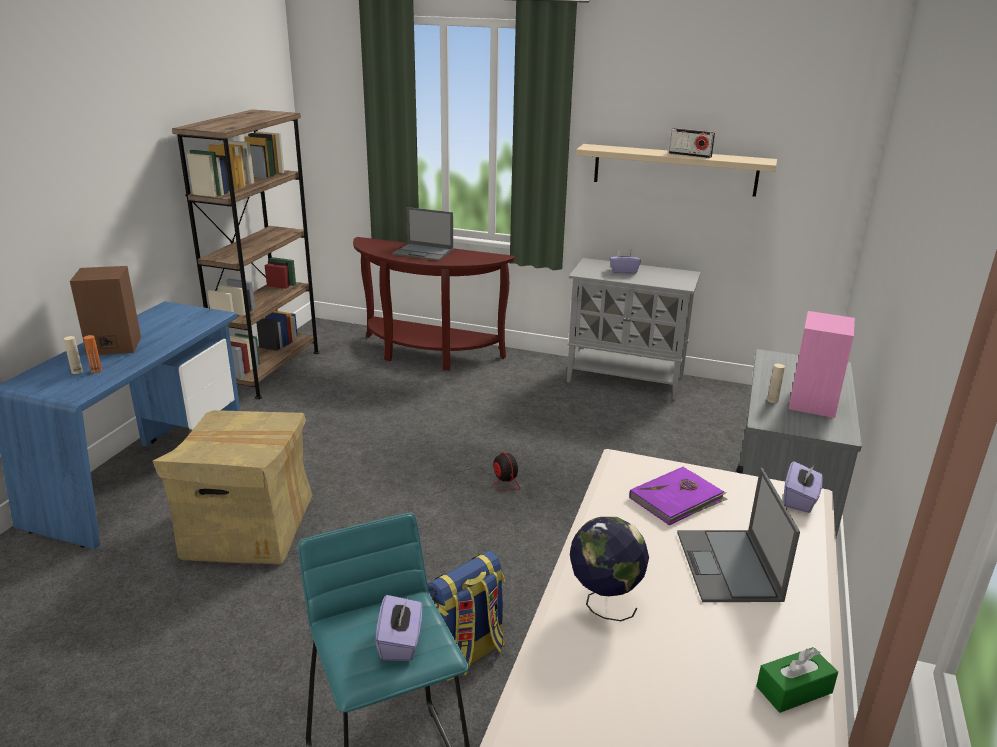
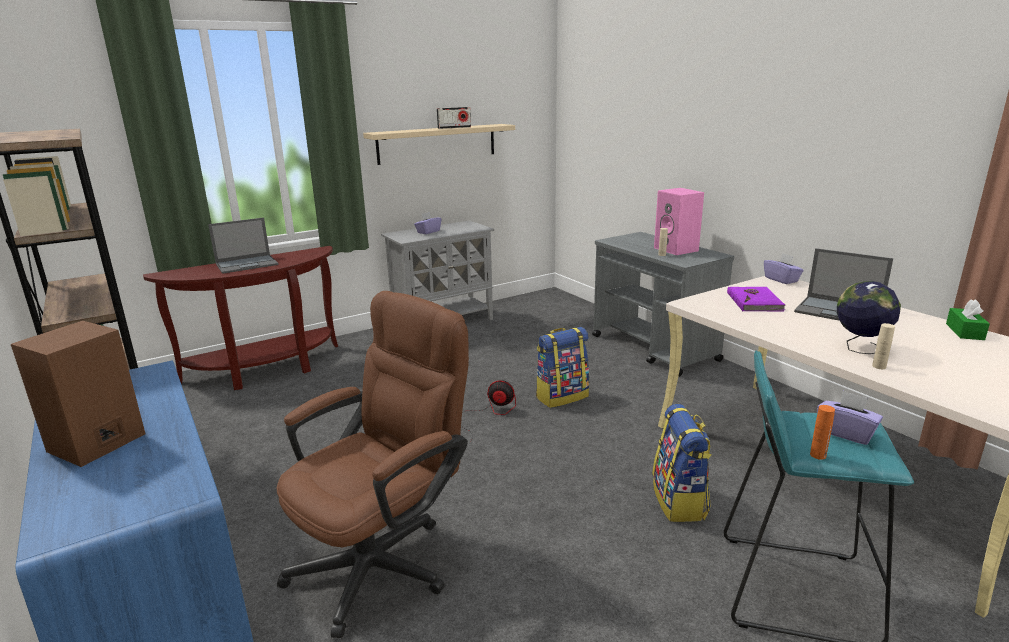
camera: 50 degrees left, 5 degrees down
beige bottle [64,336,83,374] -> beige bottle moved to [872,323,895,369]
orange bottle [84,335,102,373] -> orange bottle moved to [810,405,835,460]
cardboard box [153,410,312,564] -> brown office chair [277,291,469,638]
none -> backpack [536,327,590,408]

